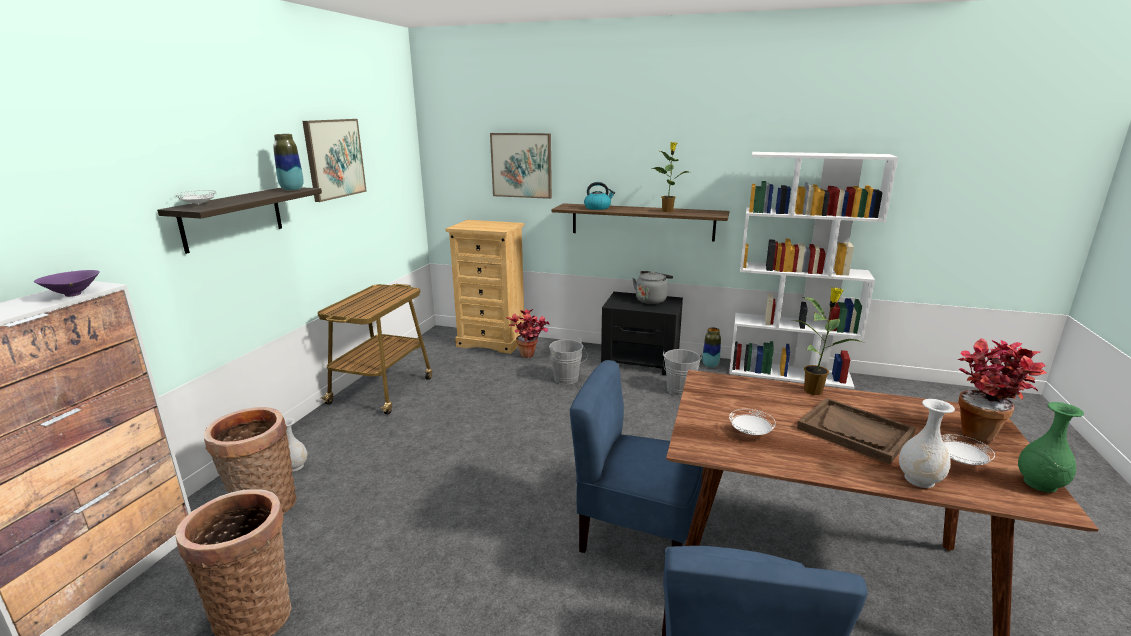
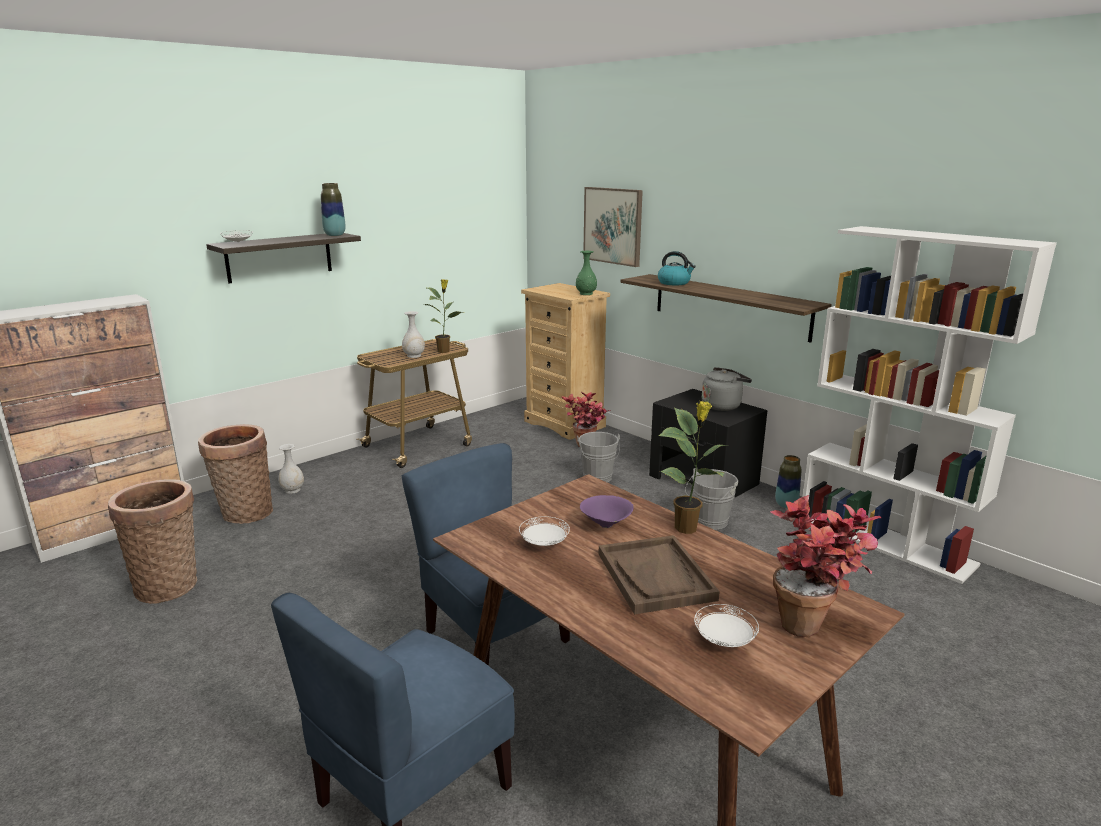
camera: 30 degrees right, 0 degrees up
purple bowl [34,270,100,297] -> purple bowl moved to [580,495,634,528]
picture [302,119,367,202] -> none
potted plant [651,142,688,212] -> potted plant moved to [425,279,464,353]
white vase [899,399,955,488] -> white vase moved to [402,311,425,358]
green vase [1018,402,1084,493] -> green vase moved to [576,251,597,295]

